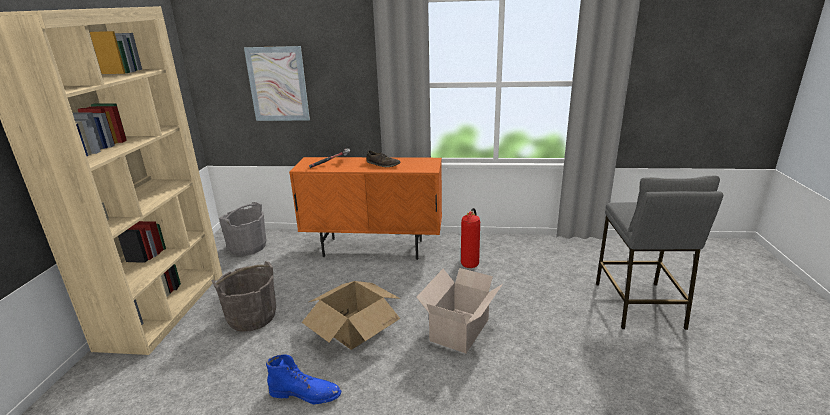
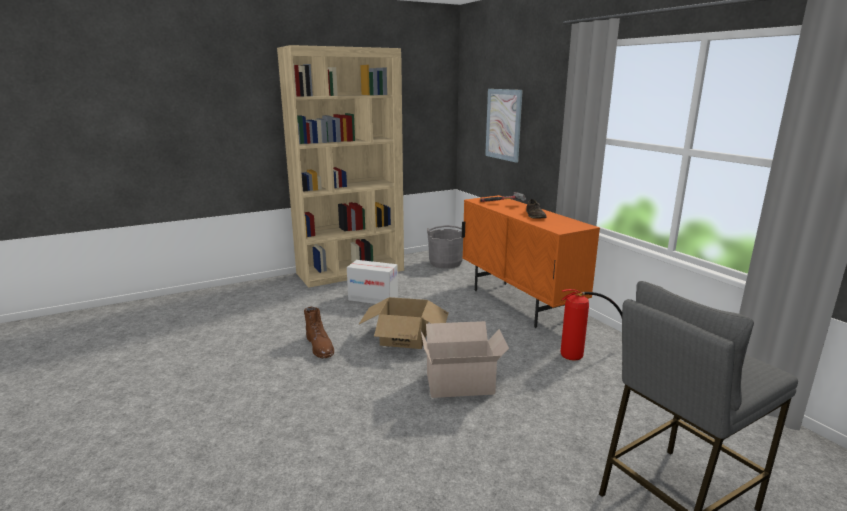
camera: 55 degrees right, 5 degrees down
grey bucket [211,261,276,332] -> cardboard box [347,260,398,304]
blue boot [266,354,341,404] -> brown boot [304,307,334,358]

